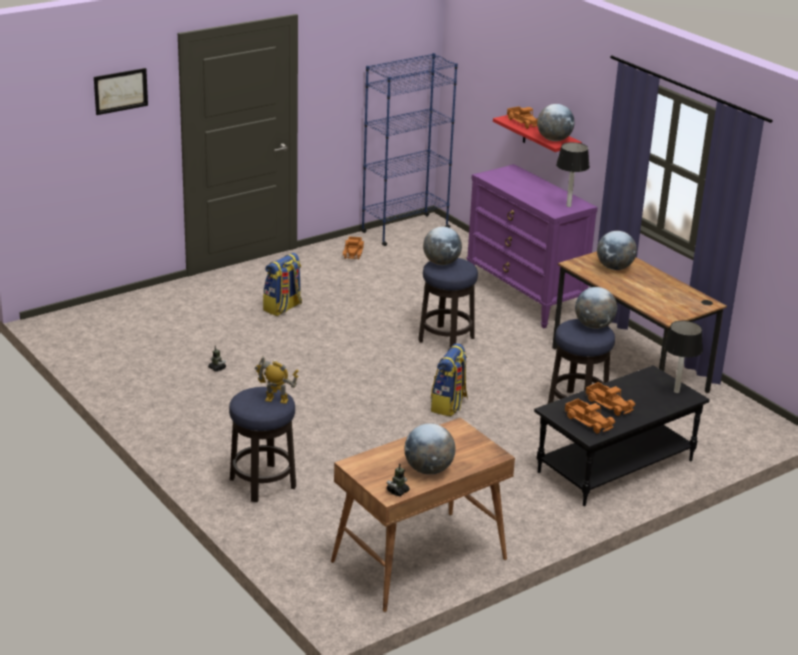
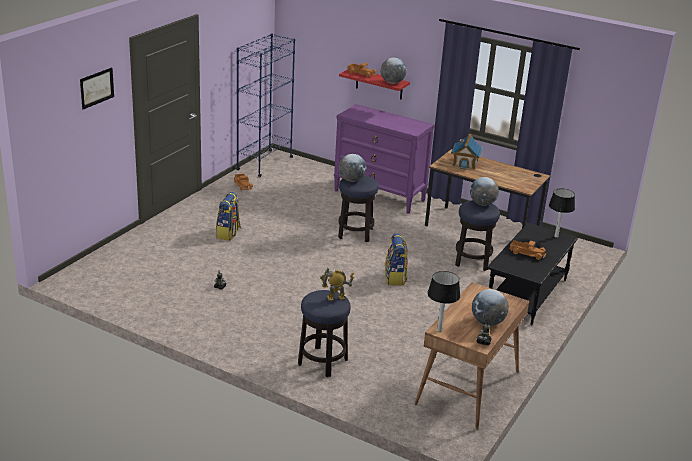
camera: 25 degrees left, 0 degrees up
table lamp [556,142,590,207] -> table lamp moved to [427,271,460,332]
toy truck [565,399,615,434] -> none
globe [597,231,637,270] -> toy house [451,134,483,170]

